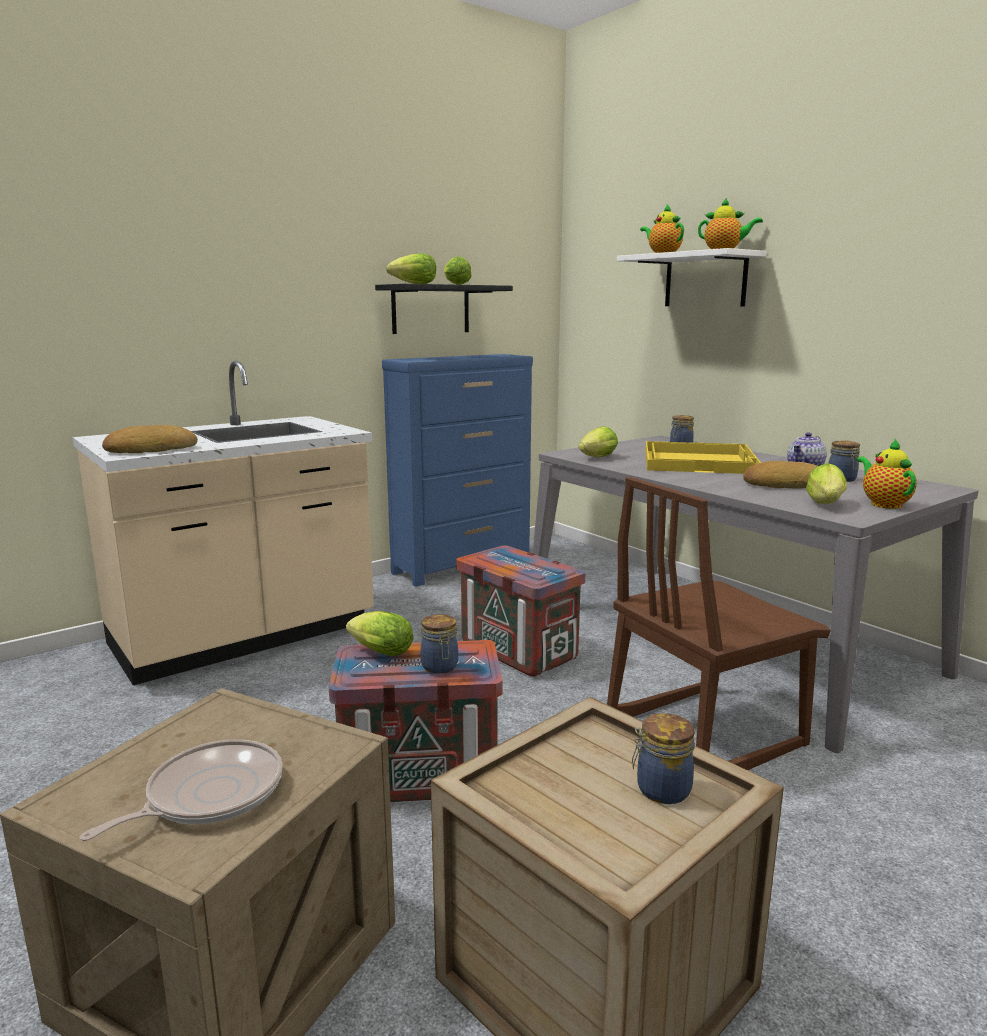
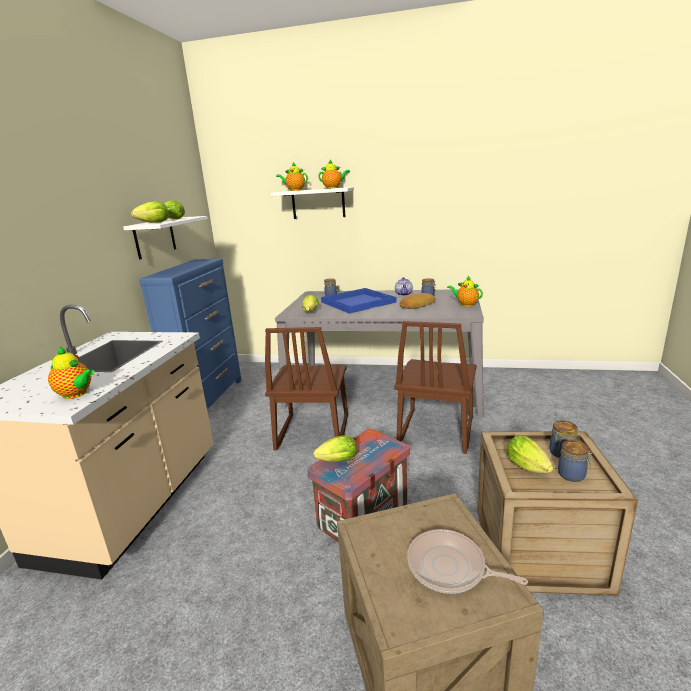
camera: 40 degrees left, 5 degrees up
frying pan [80,739,282,841] -> frying pan turned 60 degrees counterclockwise [407,529,528,594]
bread [102,425,198,453] -> teapot [48,346,95,399]
black shelf [375,284,513,334] -> white shelf [123,216,208,260]
jar [421,614,458,673] -> jar moved to [558,440,593,482]
crate [456,546,585,677] -> brown chair [265,327,348,451]
yellow tray [645,441,761,474] -> blue tray [321,288,397,314]
lettuce [806,463,847,504] -> lettuce moved to [506,435,553,473]

